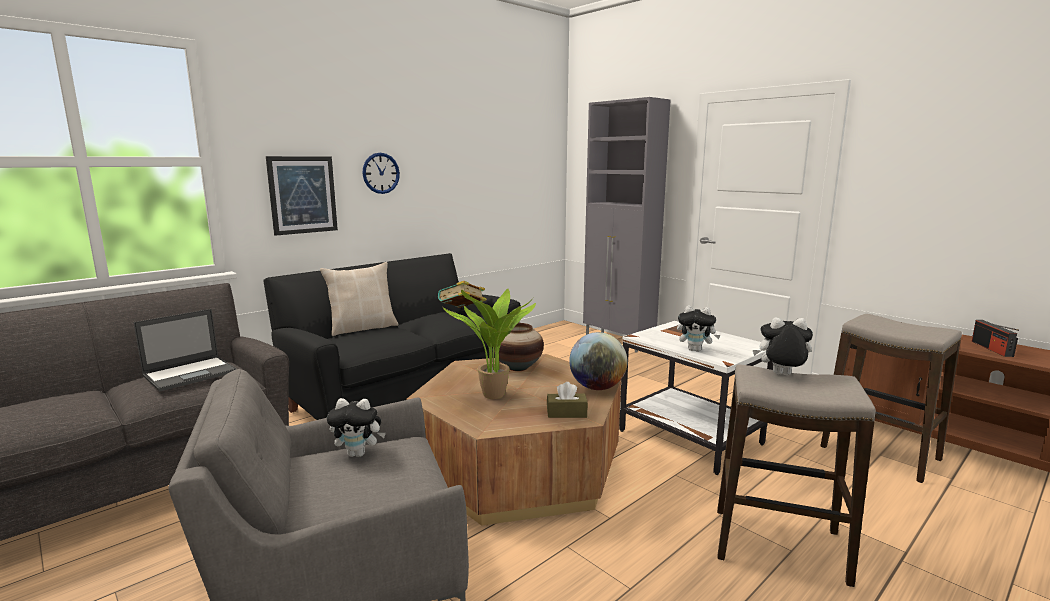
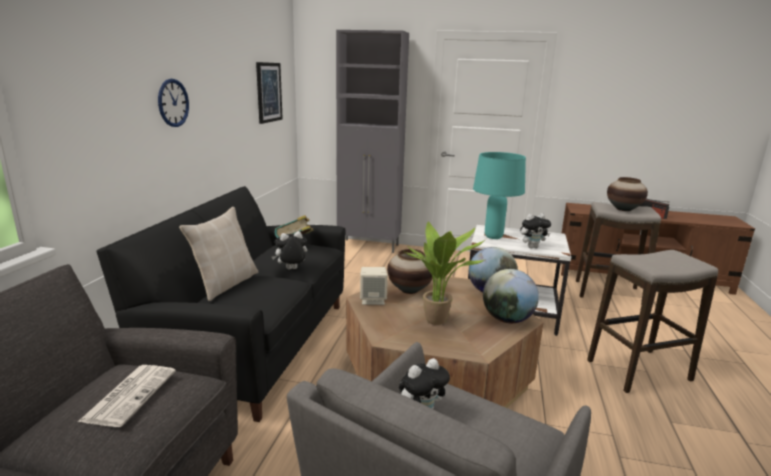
camera: 35 degrees left, 5 degrees up
laptop [133,309,237,391] -> newspaper [78,365,176,427]
picture [266,156,338,236] -> picture moved to [256,62,283,124]
brown tissue box [547,382,588,418] -> globe [483,269,539,323]
plush toy [753,317,813,375] -> plush toy moved to [272,231,307,270]
none -> beige speaker [360,267,388,305]
none -> turquoise table lamp [473,152,526,239]
none -> vase [607,177,648,211]

